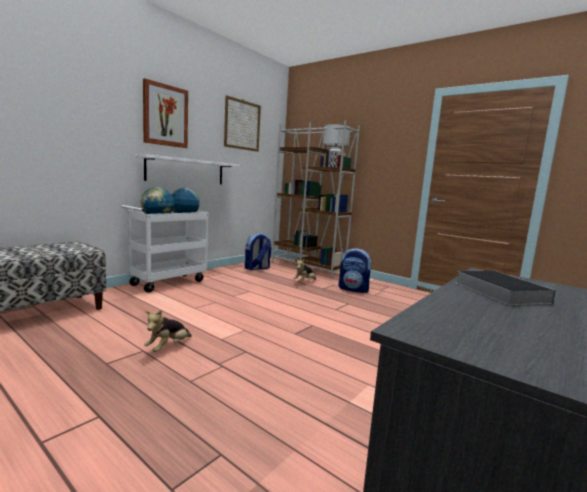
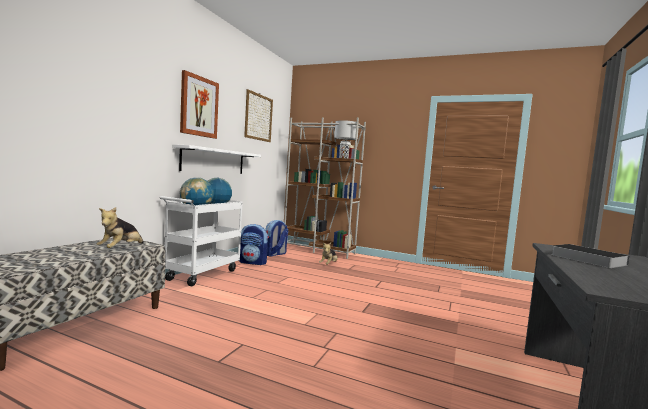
camera: 15 degrees left, 5 degrees down
plush toy [144,310,192,352] -> plush toy moved to [96,207,144,248]
backpack [338,248,373,293] -> backpack moved to [239,224,269,265]

